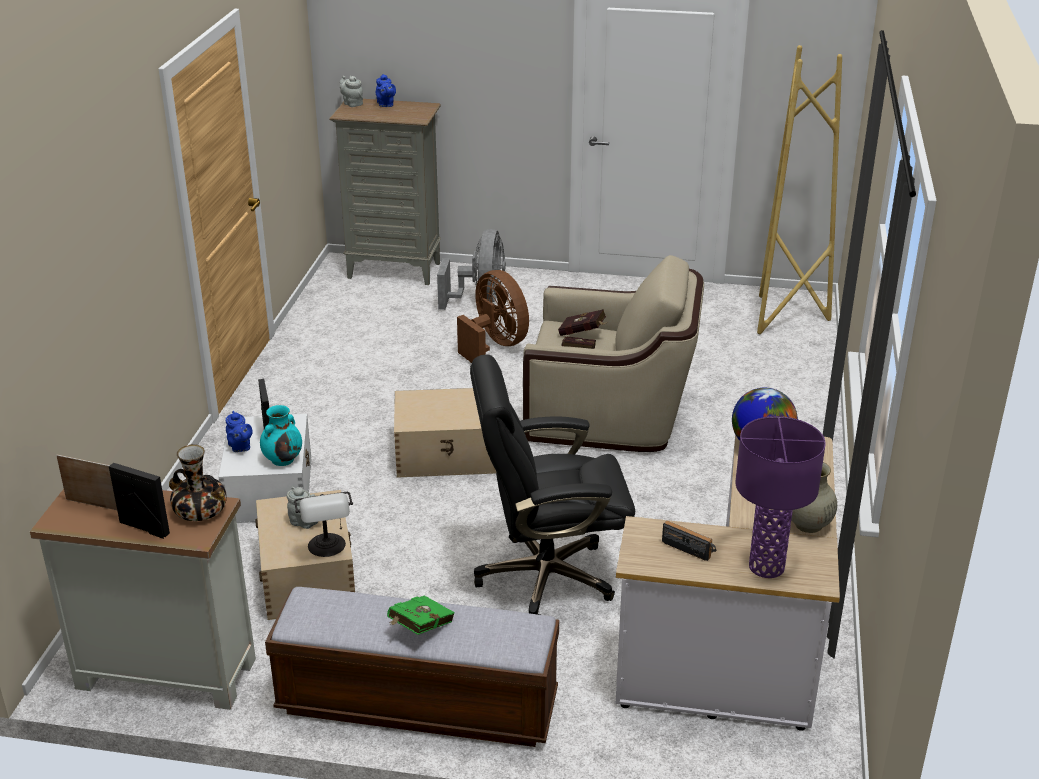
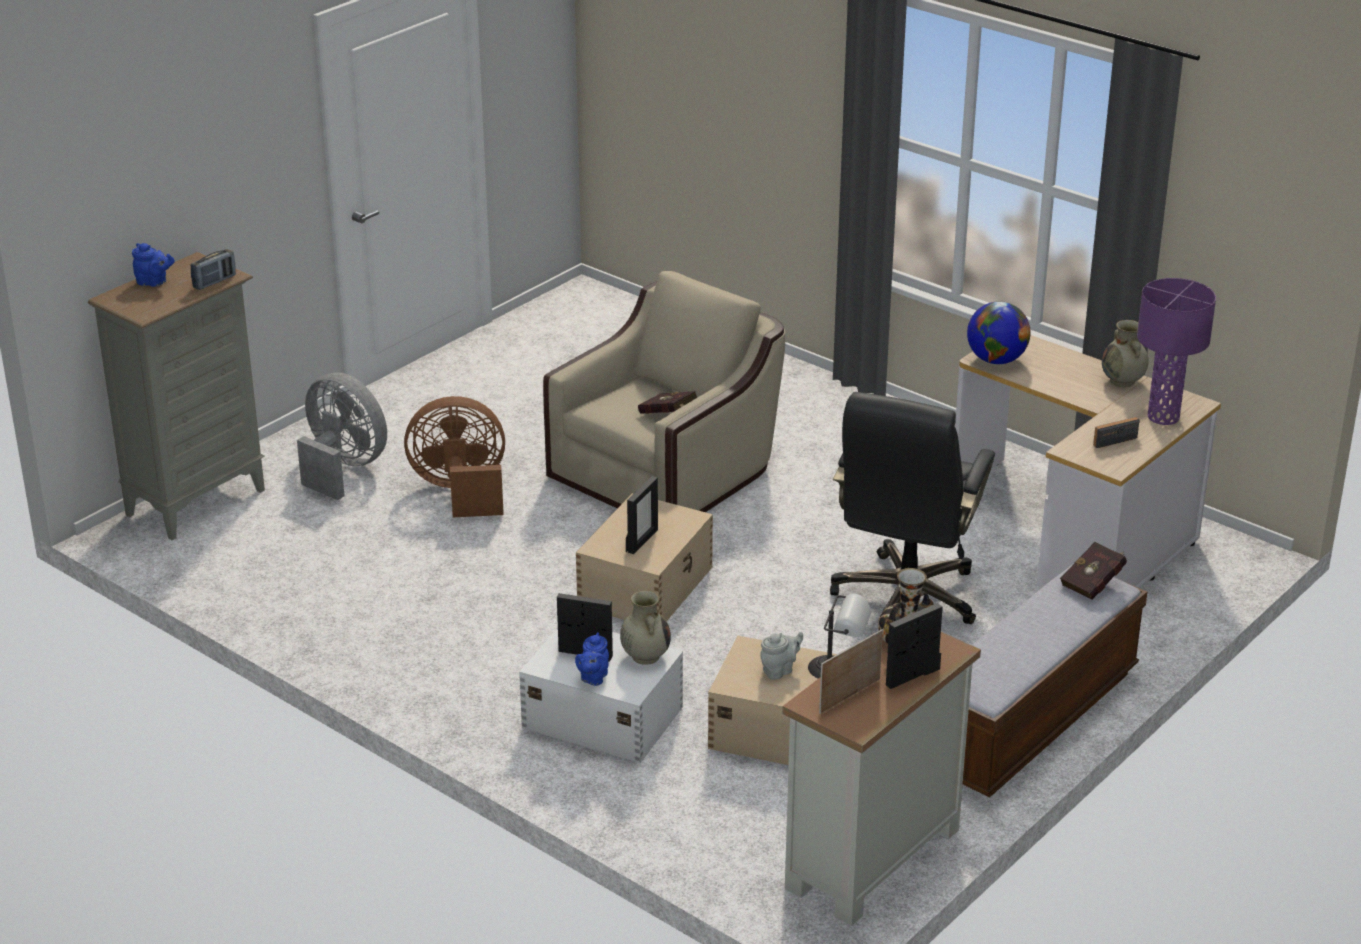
camera: 60 degrees left, 0 degrees up
blue teapot [226,411,253,452] -> blue teapot turned 105 degrees clockwise [575,632,609,686]
turquoise vase [260,405,302,466] -> beige vase [620,591,671,665]
grey teapot [340,76,363,107] -> none
green book [387,595,455,635] -> none
red book [558,309,607,336] -> red book moved to [1060,542,1127,600]
yellow clothes rack [757,45,842,334] -> none
none -> radio [190,249,236,290]
none -> picture frame [626,476,658,554]

